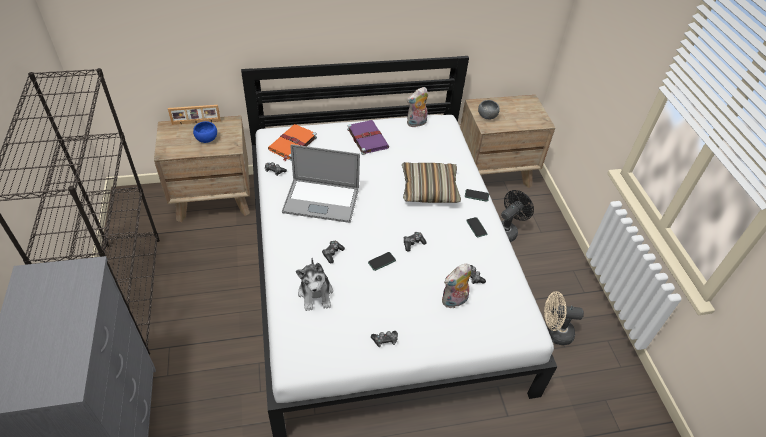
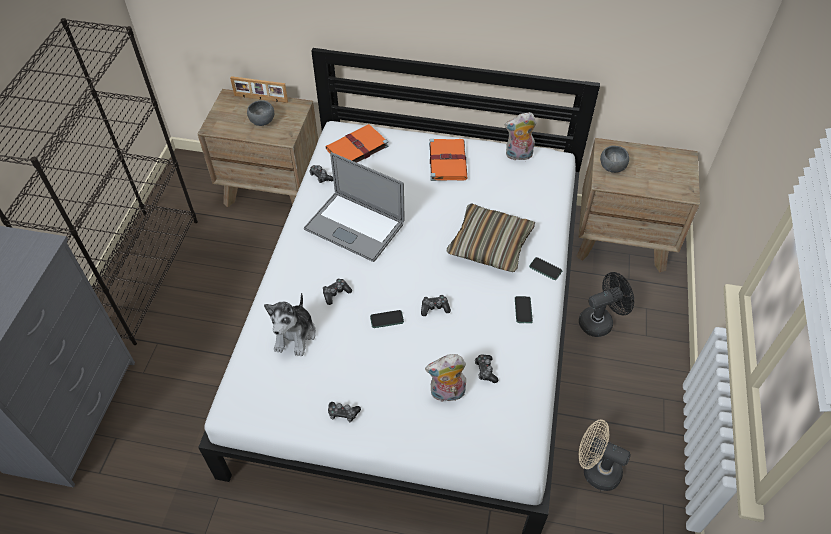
camera: 25 degrees right, 5 degrees up
blue bowl [193,121,217,143] -> grey bowl [247,100,274,126]
purple book [347,120,389,155] -> orange book [429,139,467,181]

